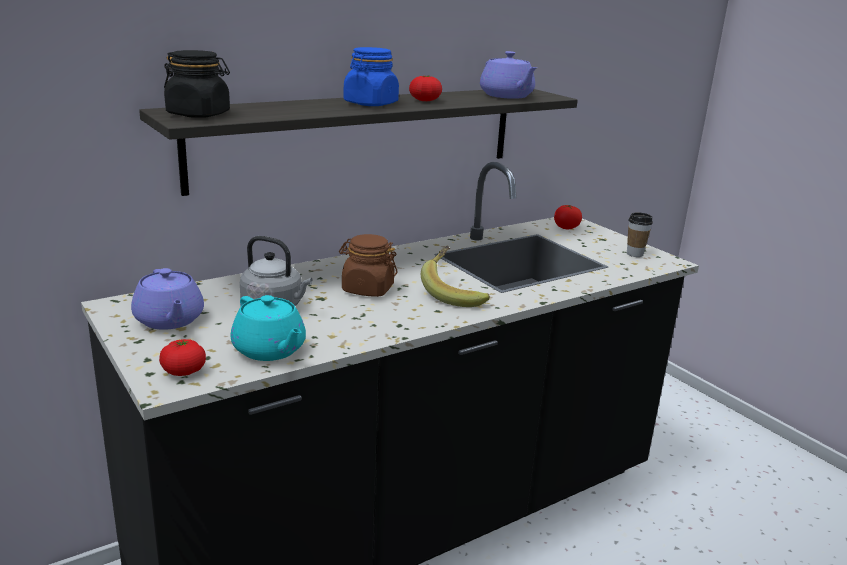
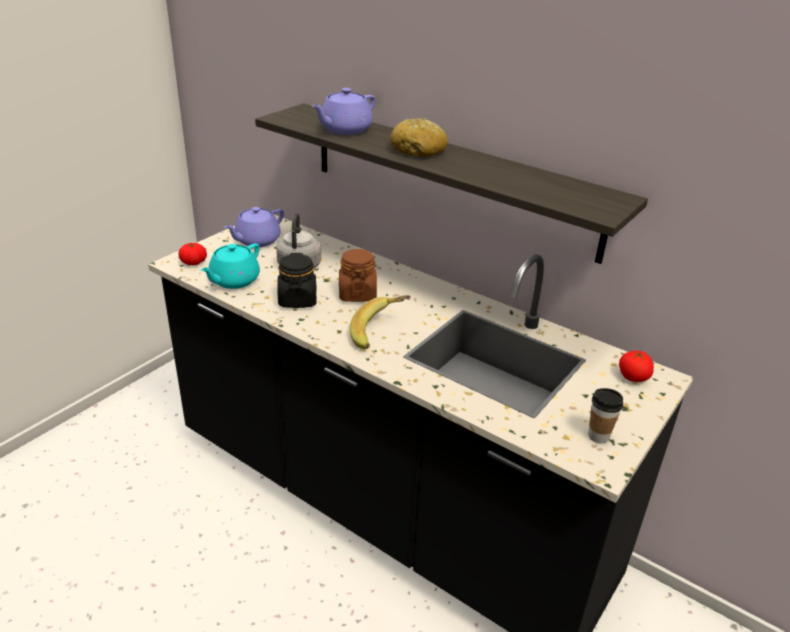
camera: 70 degrees right, 10 degrees up
black jar [164,50,230,118] -> black jar moved to [277,253,316,308]
blue jar [344,47,399,106] -> bread [390,118,448,157]
tomato [409,75,442,101] -> none
purple teapot [480,51,537,99] -> purple teapot moved to [312,88,375,135]

